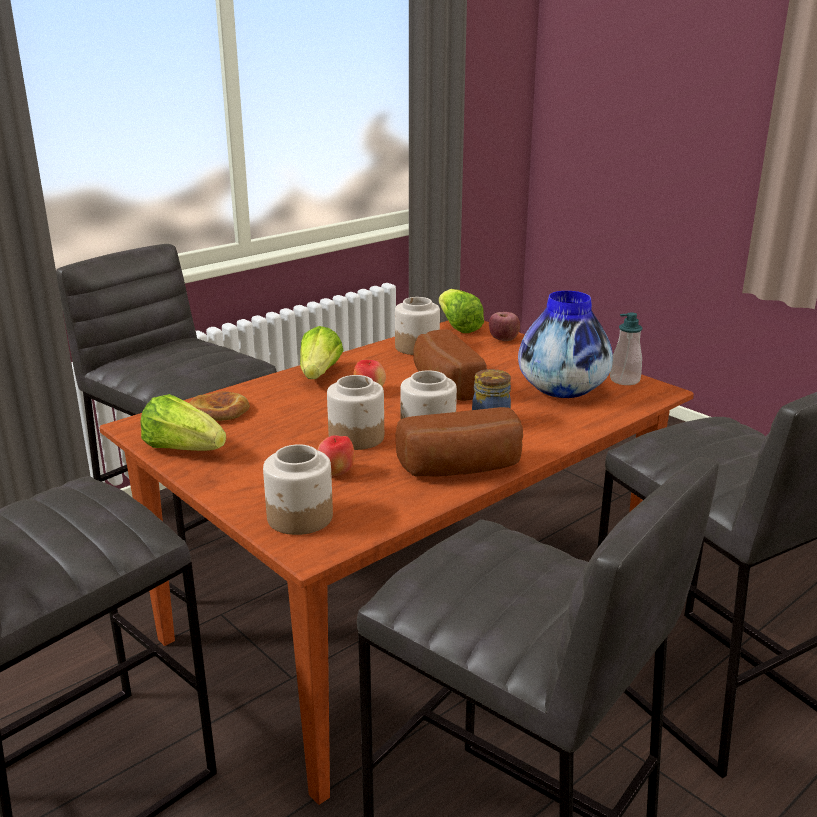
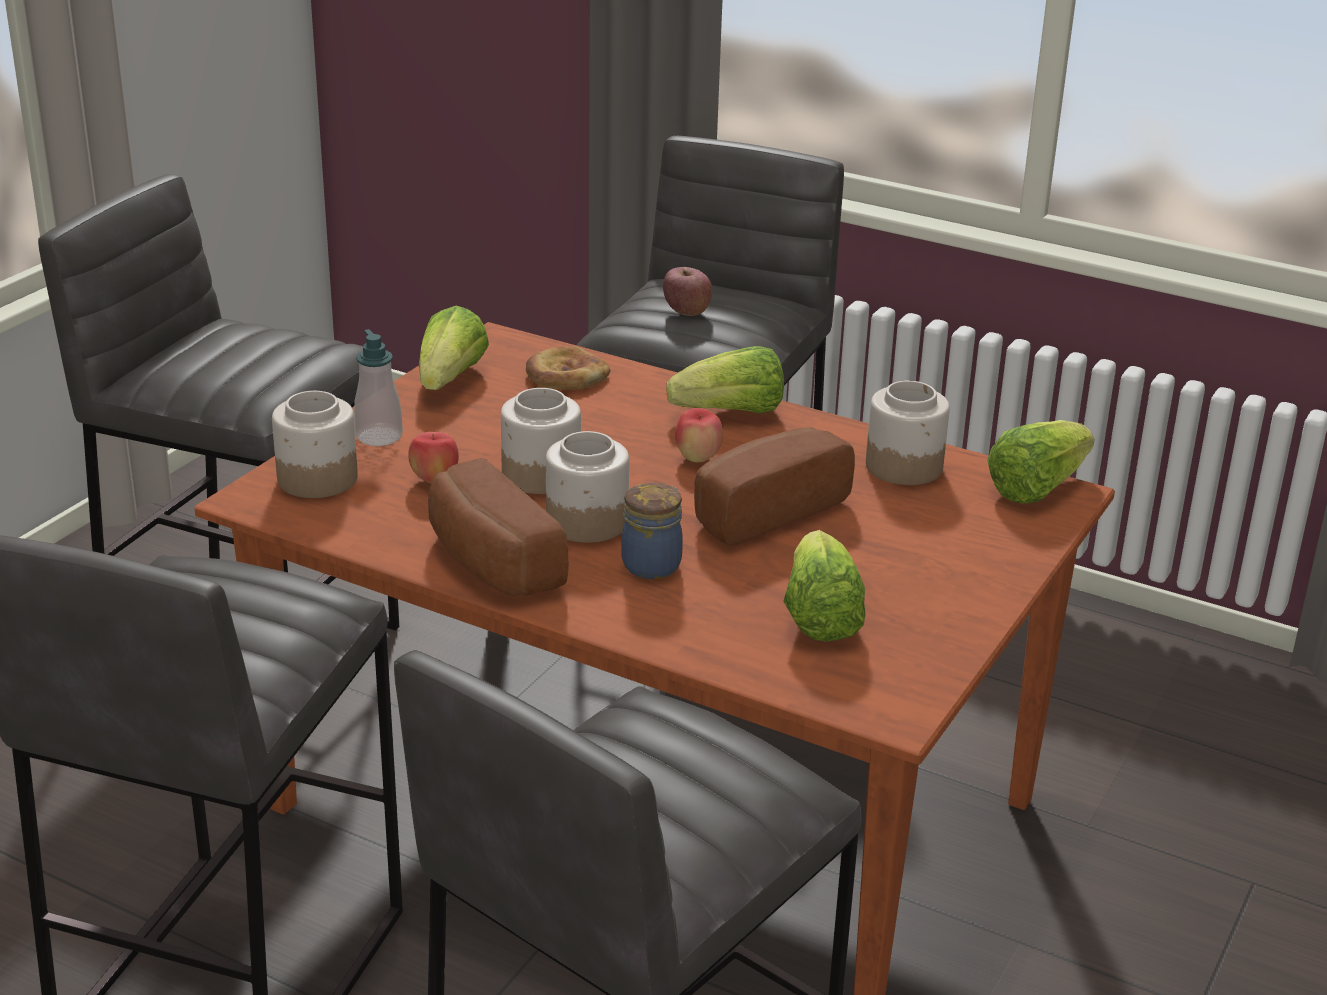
camera: 70 degrees right, 5 degrees up
apple [489,312,520,341] -> apple moved to [663,267,712,316]
vase [518,291,613,398] -> lettuce [783,530,866,642]
soap dispenser [610,312,643,385] -> soap dispenser moved to [354,329,403,446]

